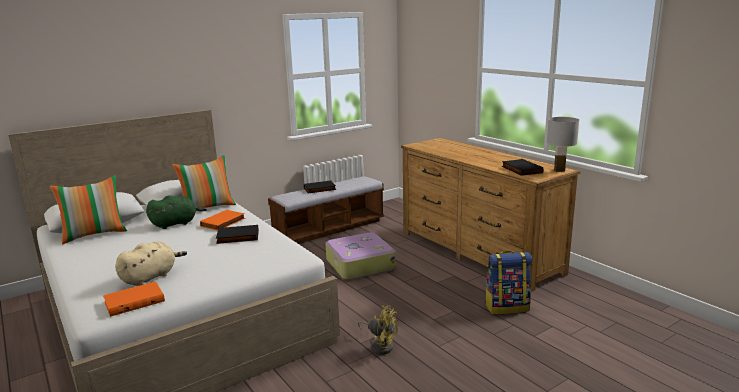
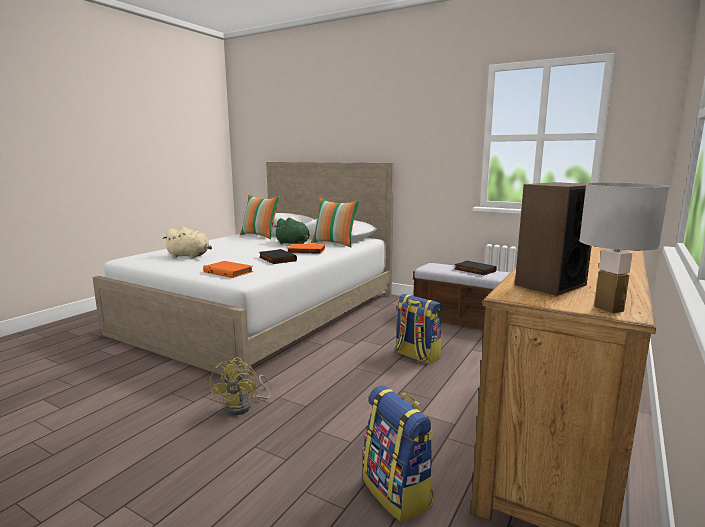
camera: 65 degrees right, 5 degrees down
orange book [103,281,165,317] -> orange book moved to [203,261,253,278]
suitcase [325,232,396,280] -> backpack [395,294,442,364]
black book [502,159,544,176] -> speaker [515,182,592,296]

